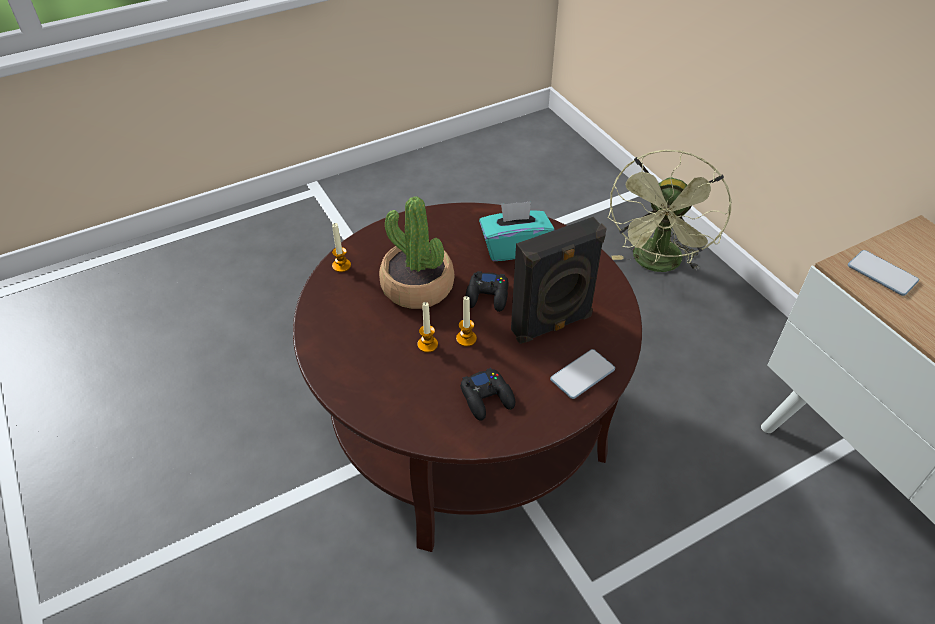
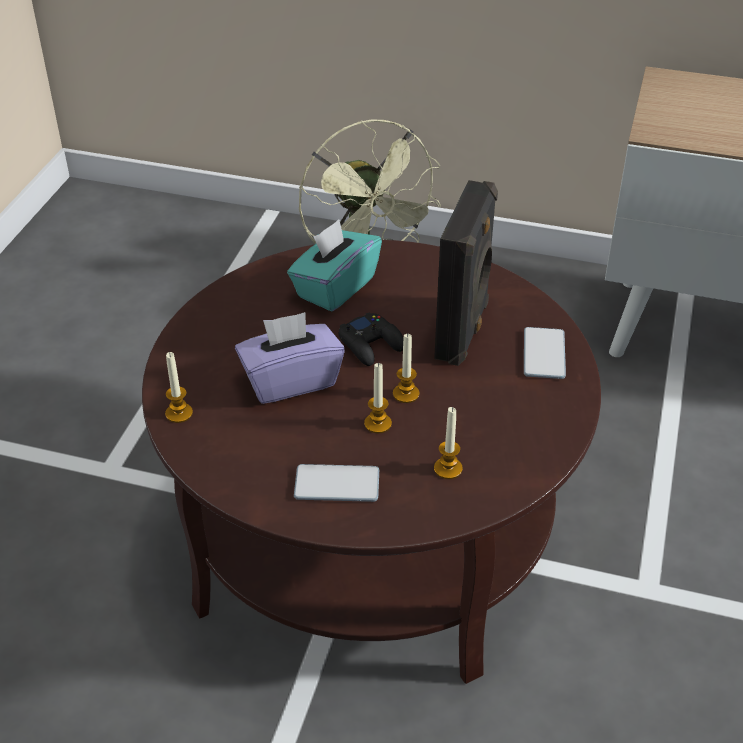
camera: 45 degrees left, 5 degrees down
potted plant [379,196,455,309] -> purple tissue box [235,312,345,404]
black game controller [460,368,515,421] -> none
phone [848,250,919,296] -> phone moved to [294,464,379,502]
none -> candle [434,407,463,479]

